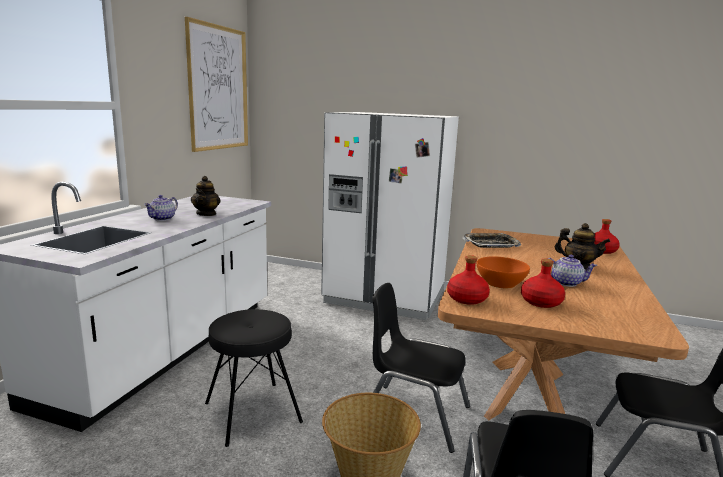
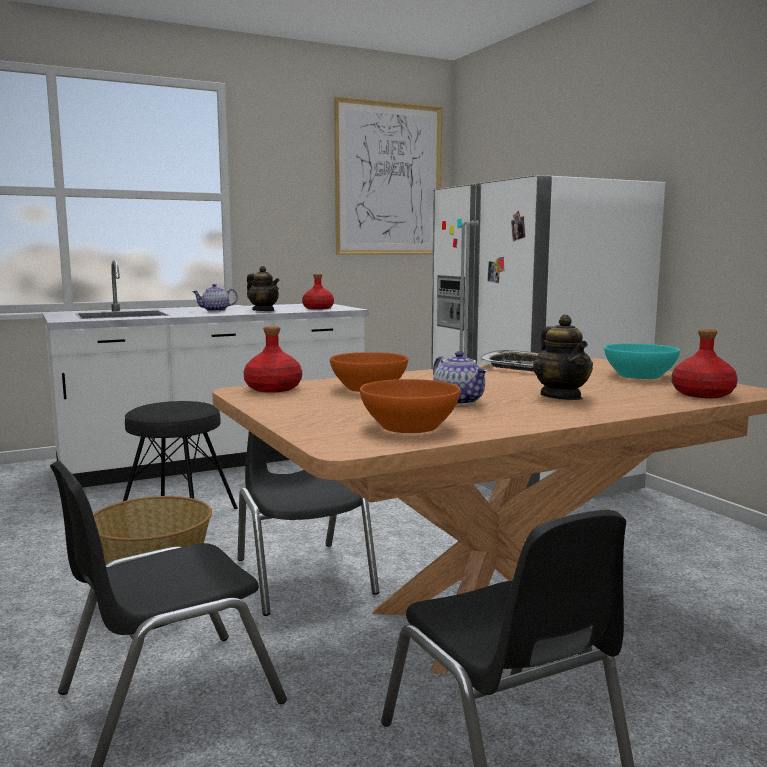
camera: 45 degrees right, 5 degrees down
teapot [191,176,221,216] -> teapot turned 90 degrees counterclockwise [247,266,279,311]
red bottle [521,258,565,308] -> red bottle moved to [302,274,334,310]
none -> orange bowl [360,379,461,433]
none -> turquoise bowl [604,343,680,379]

